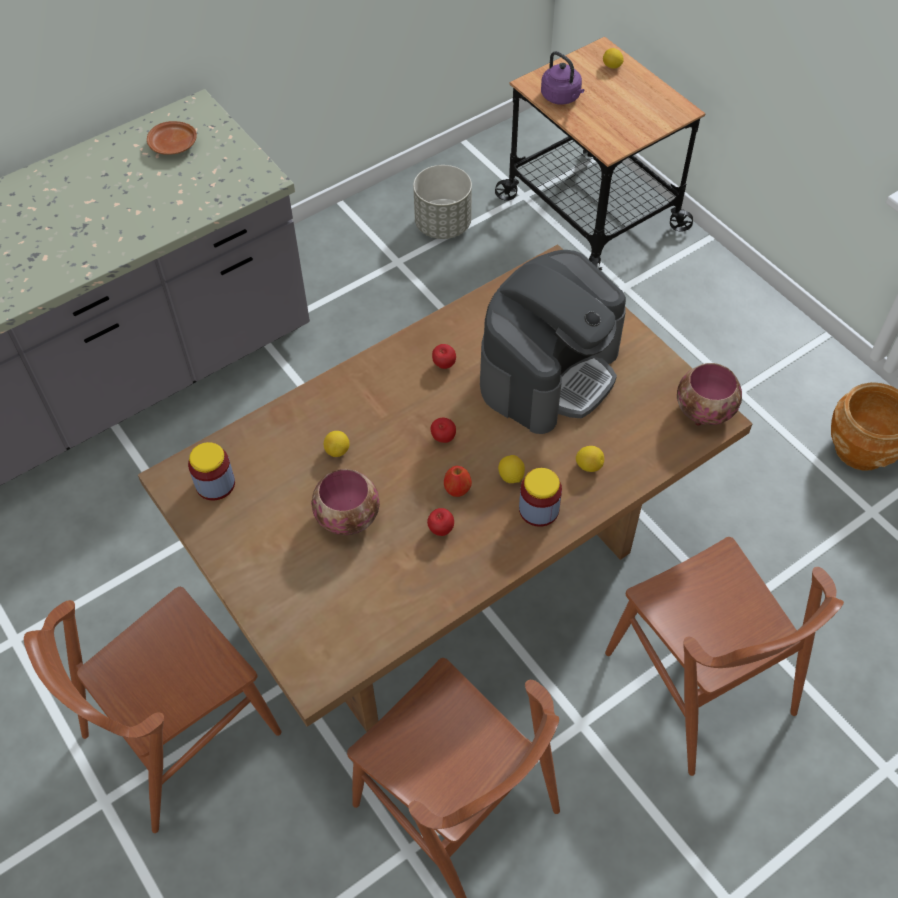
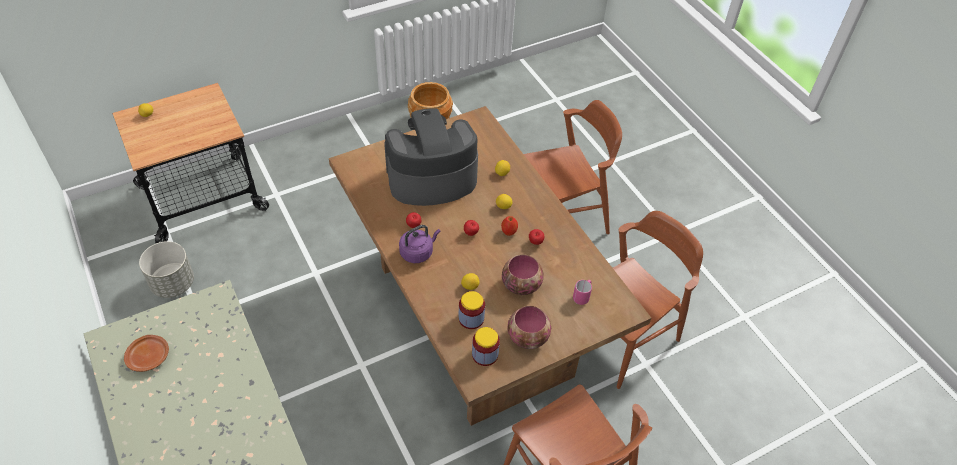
camera: 85 degrees left, 5 degrees down
coffee machine [480,250,626,434] -> coffee machine turned 60 degrees counterclockwise [384,108,478,206]
jar [519,468,562,527] -> jar moved to [459,291,485,329]
purple kettle [541,51,584,105] -> purple kettle moved to [399,225,440,263]
bowl [677,363,742,426] -> bowl moved to [507,306,551,349]
none -> pink mug [573,280,592,305]

